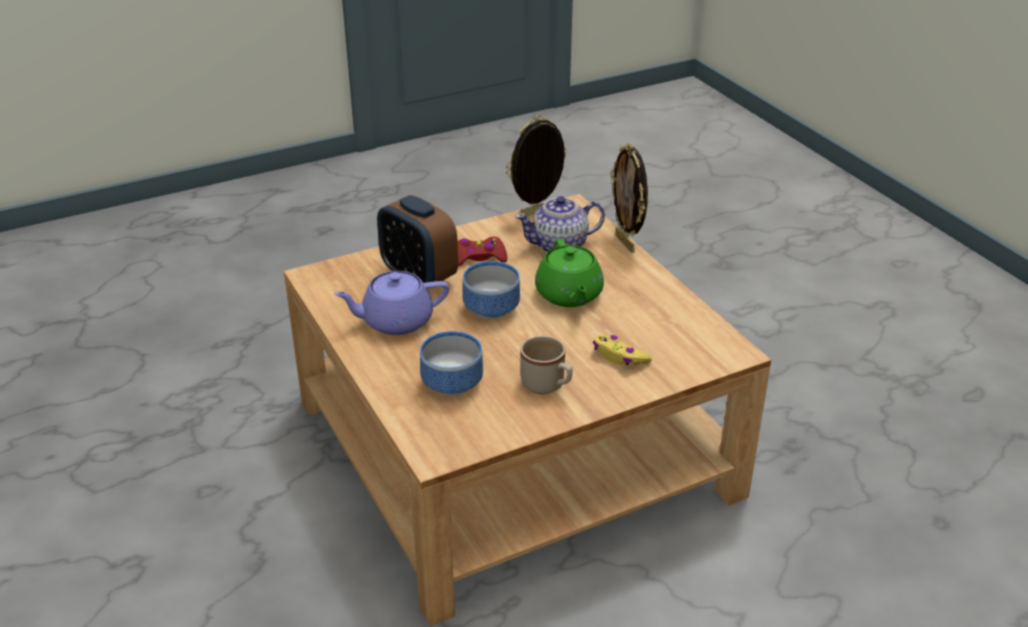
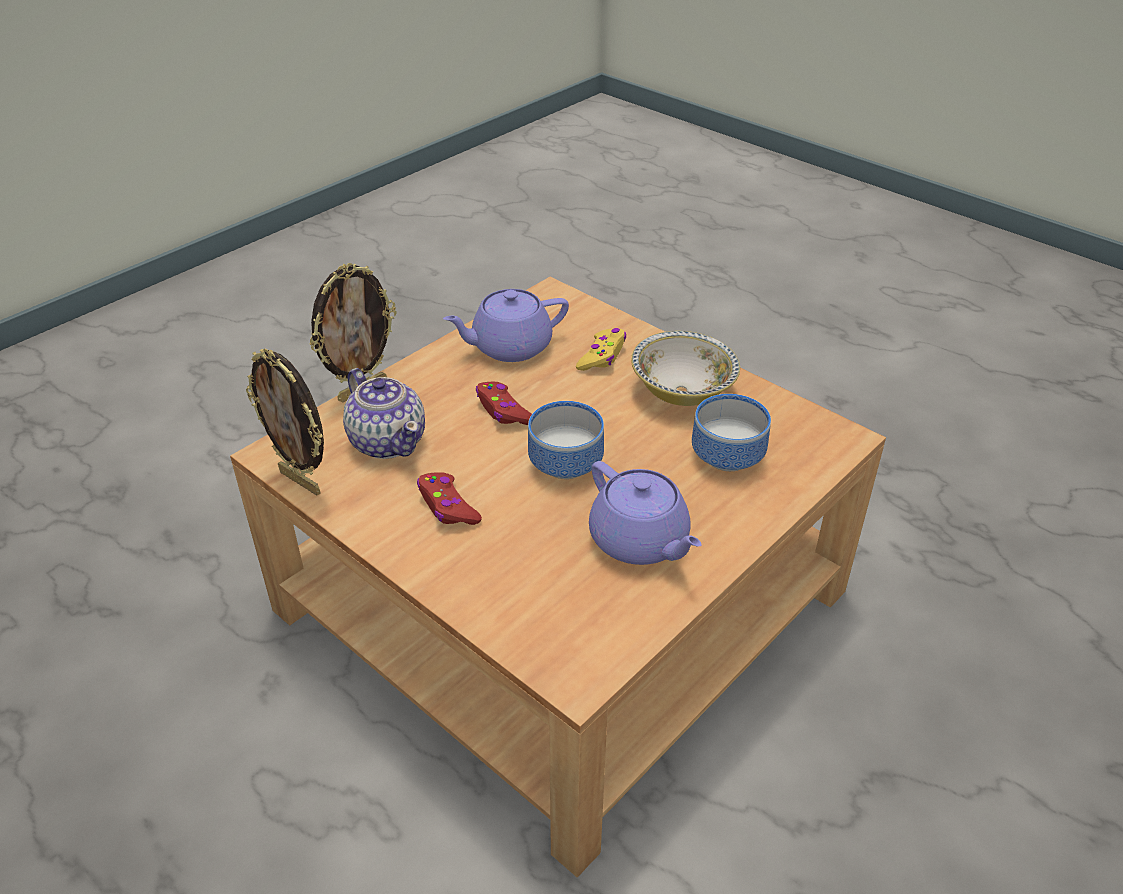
camera: 110 degrees left, 5 degrees up
alarm clock [377,195,458,289] -> none
beige mug [520,336,572,394] -> bowl [631,331,740,406]
green teapot [535,239,604,307] -> red game controller [476,382,532,425]
none -> purple teapot [443,289,569,362]

